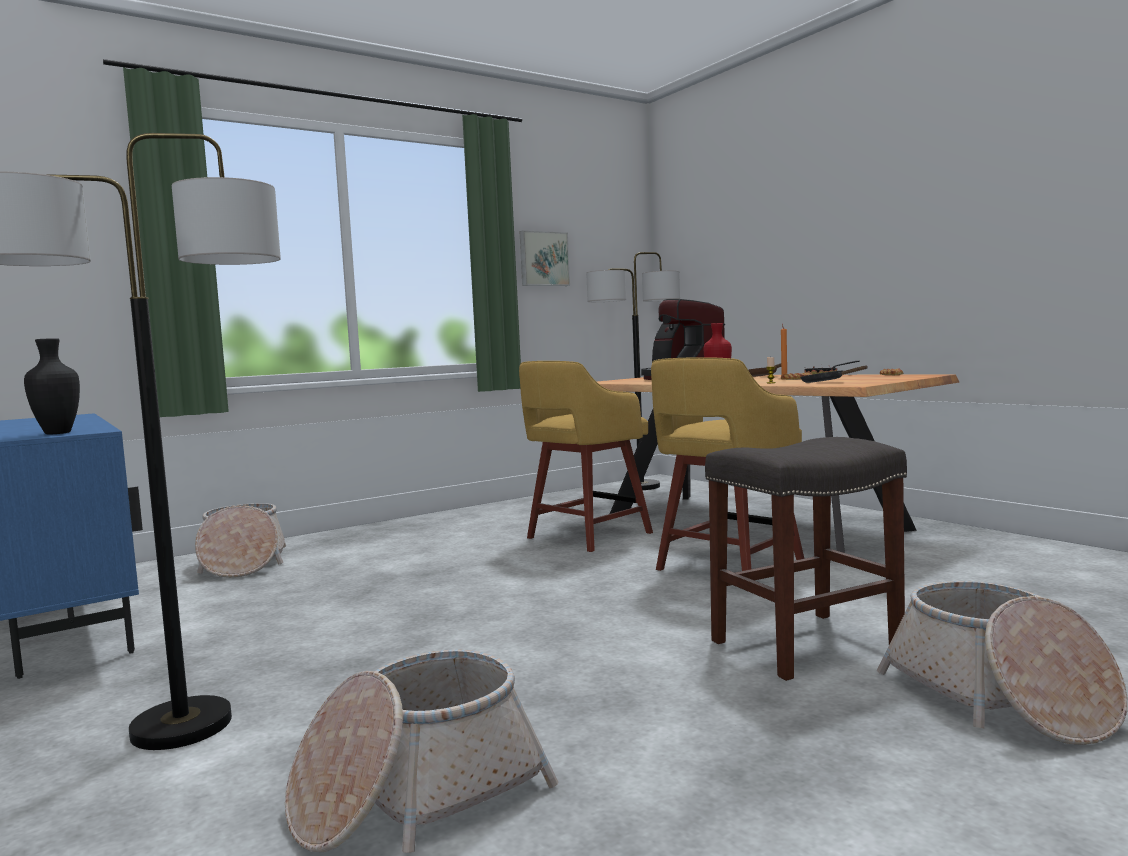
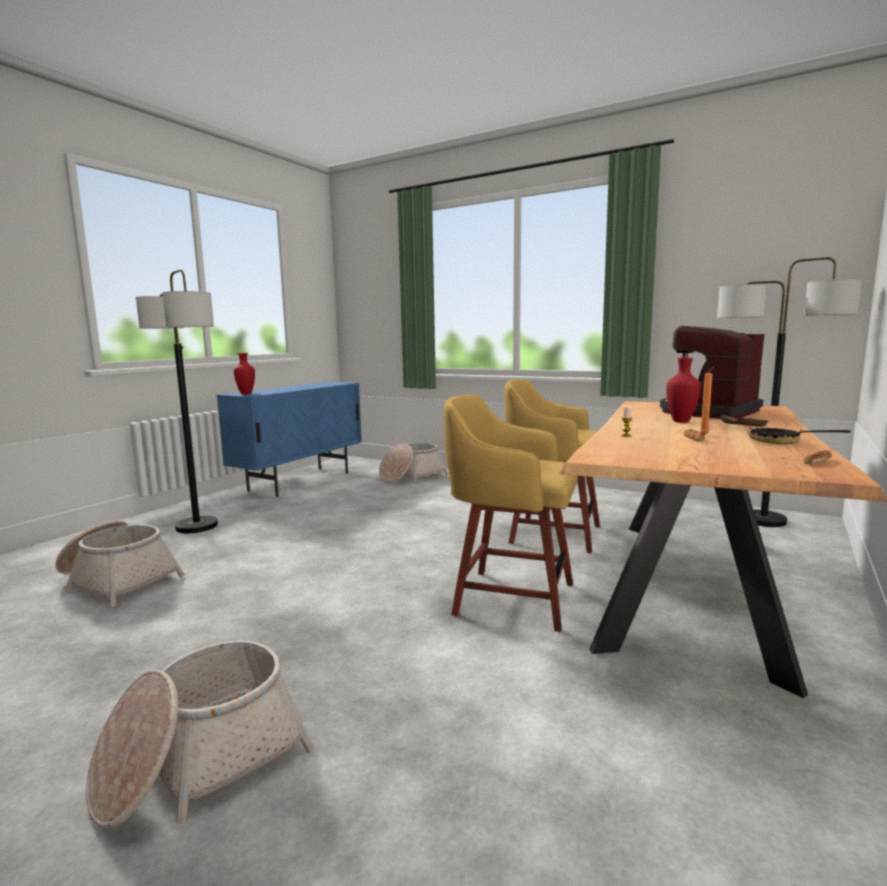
camera: 65 degrees right, 5 degrees up
black vase [24,338,80,434] -> red vase [234,353,255,394]
picture [520,230,570,286] -> none
grey stool [705,437,907,681] -> none
black frying pan [800,365,867,383] -> none

